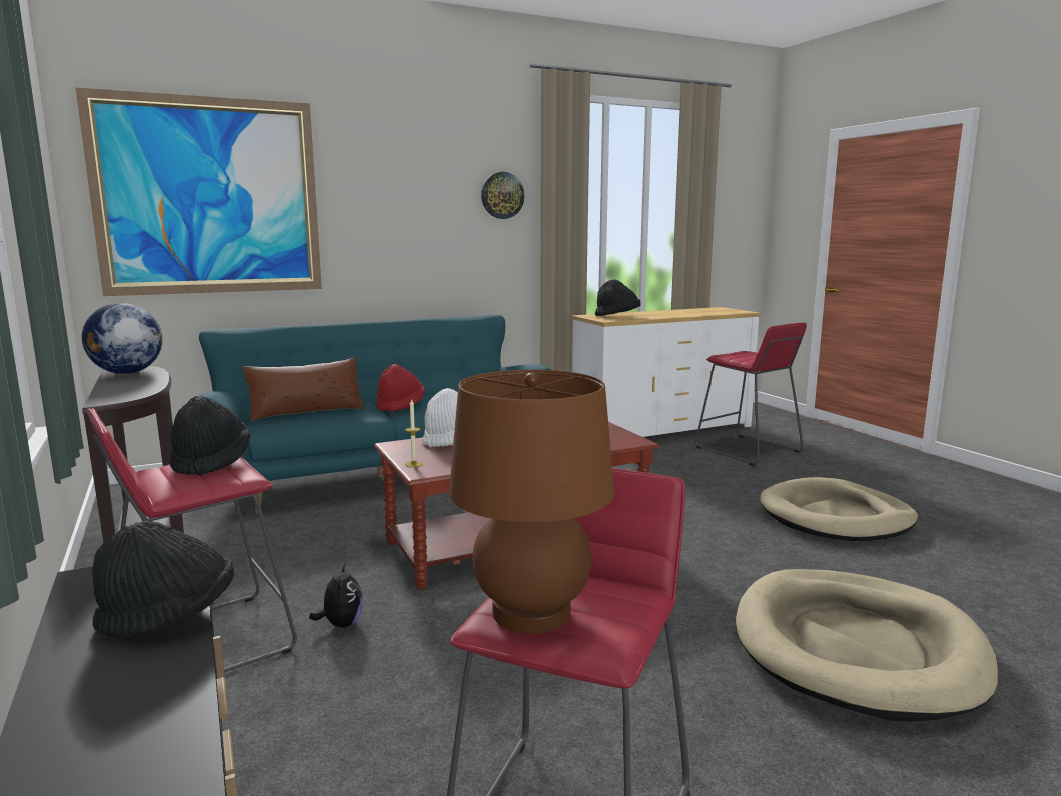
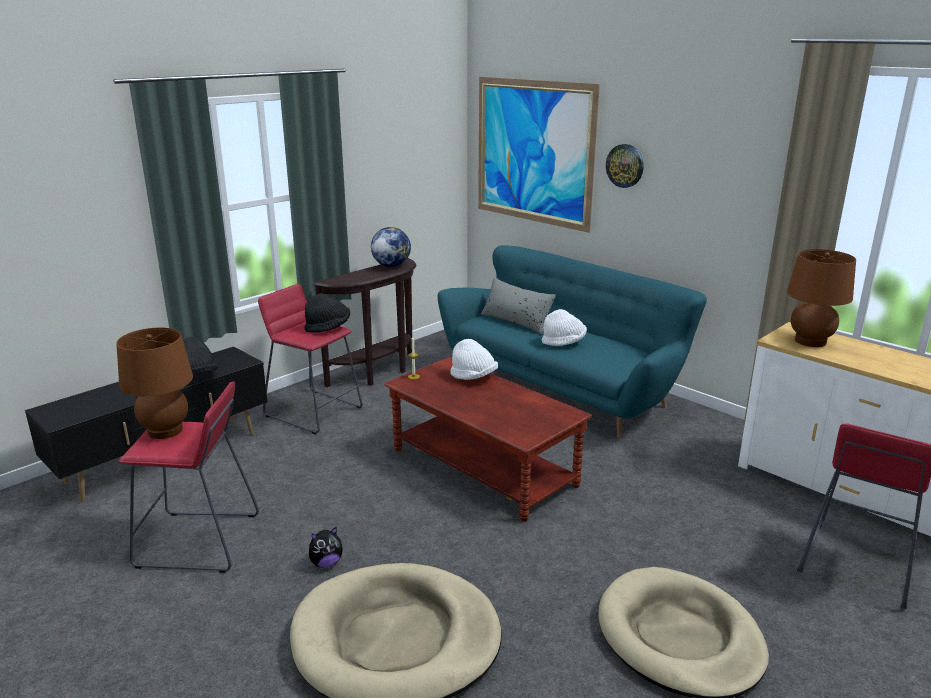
camera: 70 degrees right, 10 degrees up
brown pillow [242,358,365,421] -> grey pillow [481,277,556,335]
plush toy [309,564,363,628] -> plush toy moved to [309,526,343,568]
red hat [376,364,425,412] -> white hat [542,309,587,346]
wall clock [481,172,524,219] -> wall clock moved to [606,144,643,188]
black hat [595,280,641,316] -> brown table lamp [787,249,856,347]

